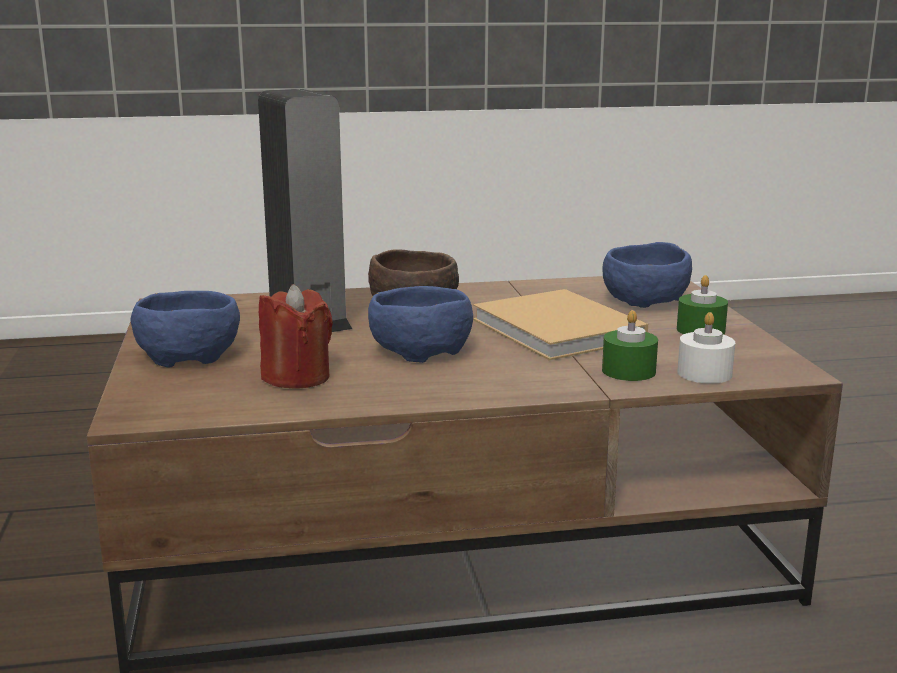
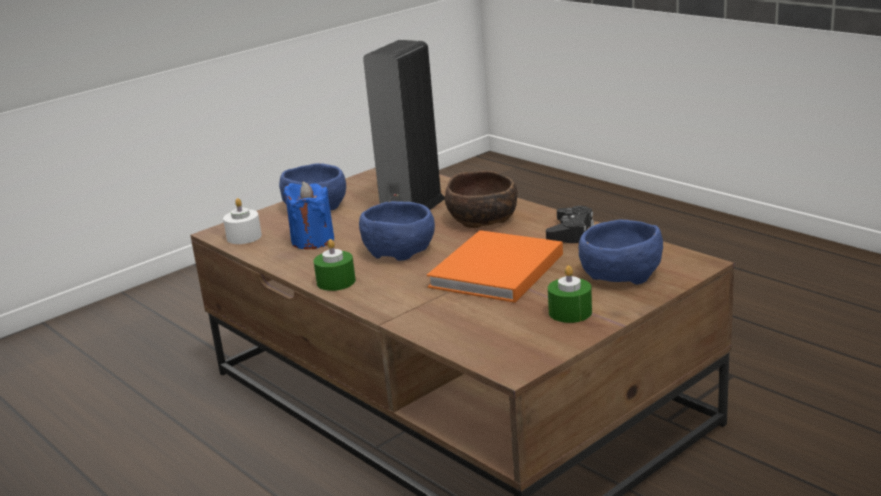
camera: 60 degrees right, 5 degrees up
red candle [259,284,333,389] -> blue candle [284,182,334,249]
beige book [473,289,648,361] -> orange book [427,230,563,303]
green candle [602,310,658,381] -> green candle moved to [314,239,356,291]
white candle [677,312,735,384] -> white candle moved to [223,198,262,244]
none -> black game controller [546,206,594,243]

